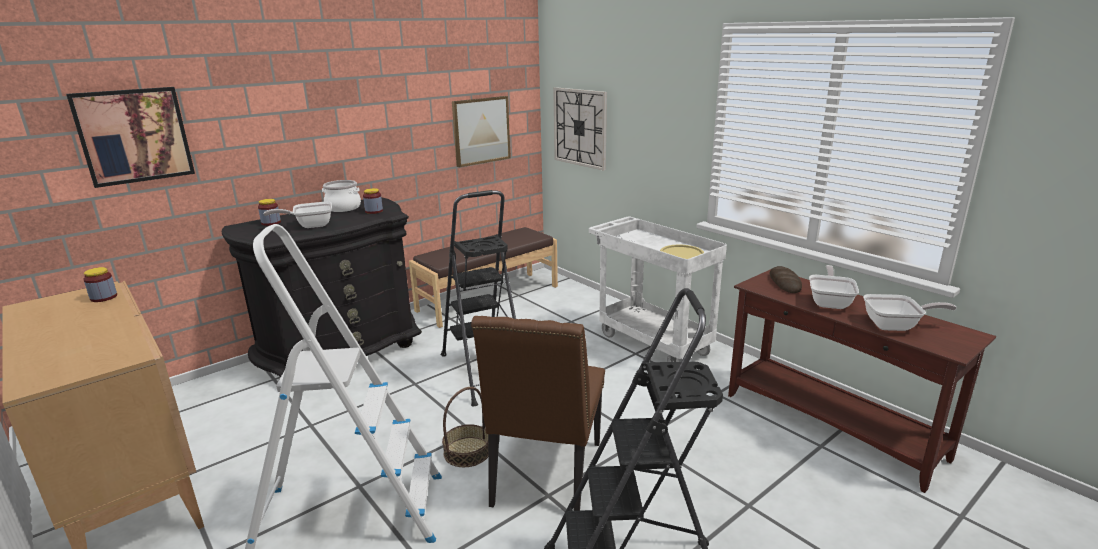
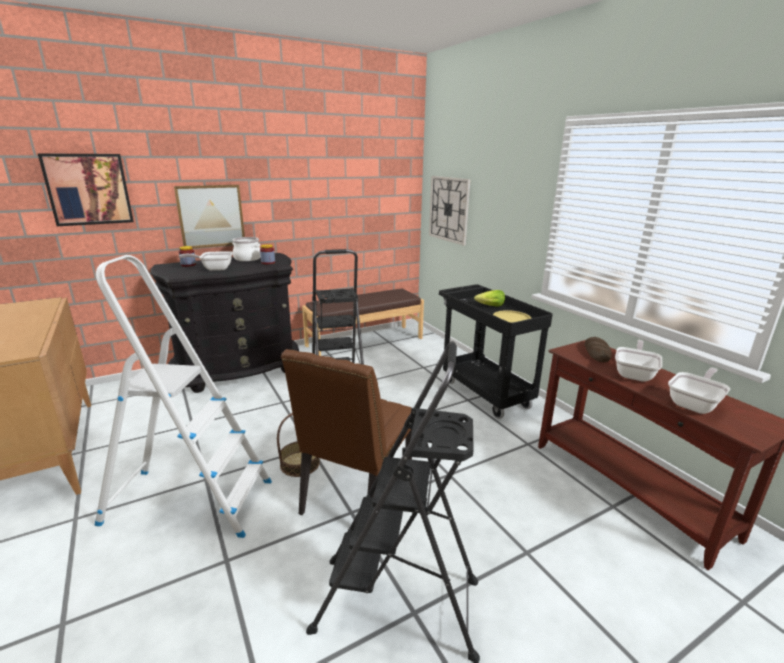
camera: 10 degrees right, 0 degrees up
jar [83,267,117,302] -> none
picture [452,96,511,167] -> picture moved to [174,185,245,248]
white cart [589,216,727,362] -> black cart [439,284,553,419]
frying pan [863,294,957,331] -> frying pan turned 60 degrees counterclockwise [668,368,730,414]
none -> lettuce [474,290,505,307]

